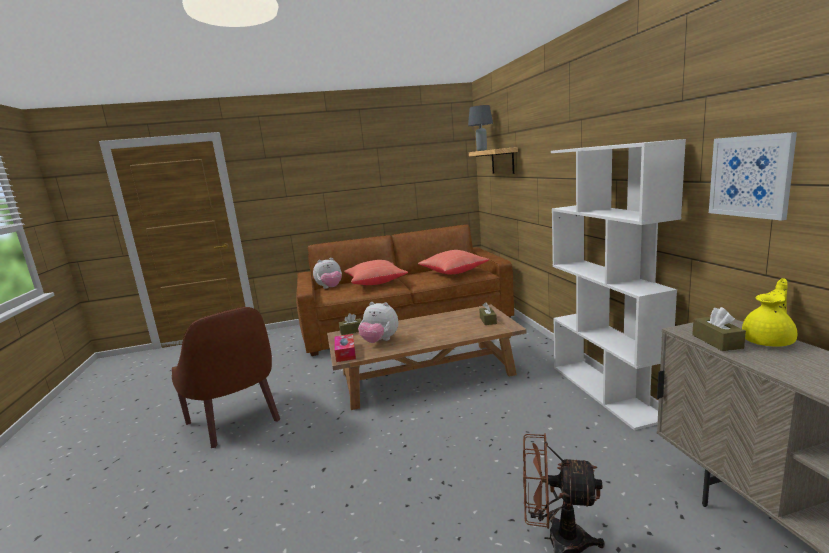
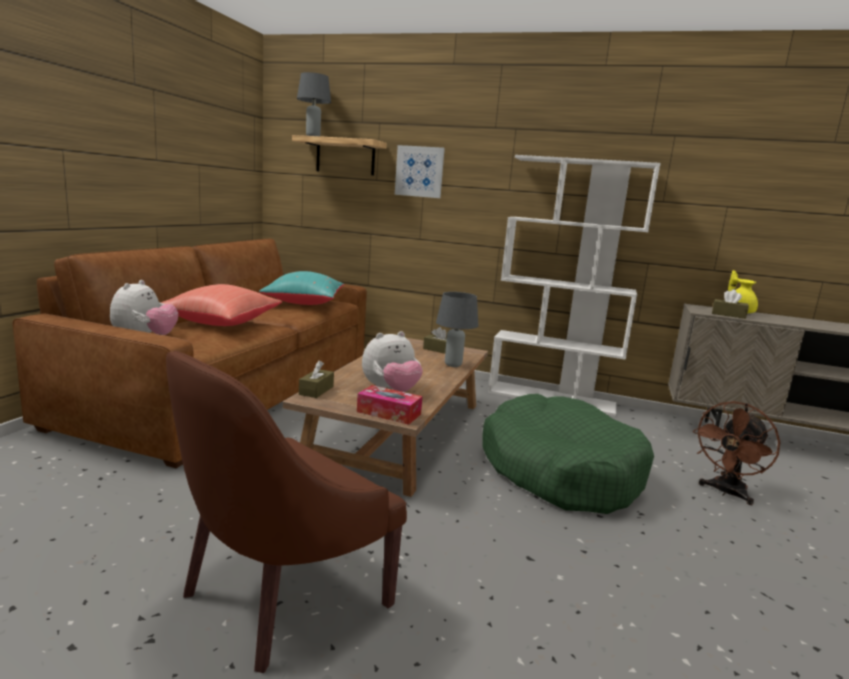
camera: 60 degrees left, 0 degrees up
brown armchair [171,307,280,448] -> brown armchair turned 135 degrees clockwise [166,351,407,673]
red pillow [418,250,490,274] -> turquoise pillow [259,271,344,305]
picture [709,132,797,221] -> picture moved to [395,145,445,198]
none -> grey table lamp [436,292,478,367]
none -> green dog bed [482,394,654,514]

